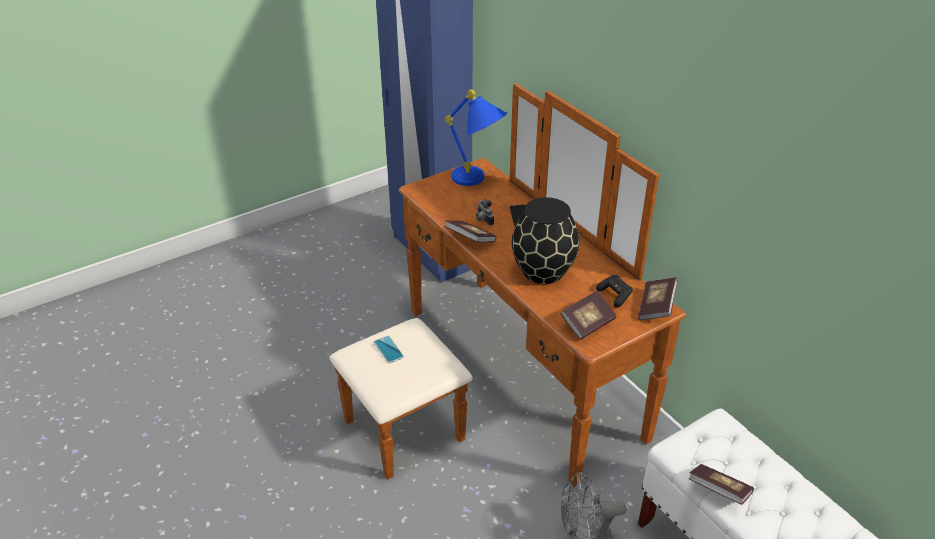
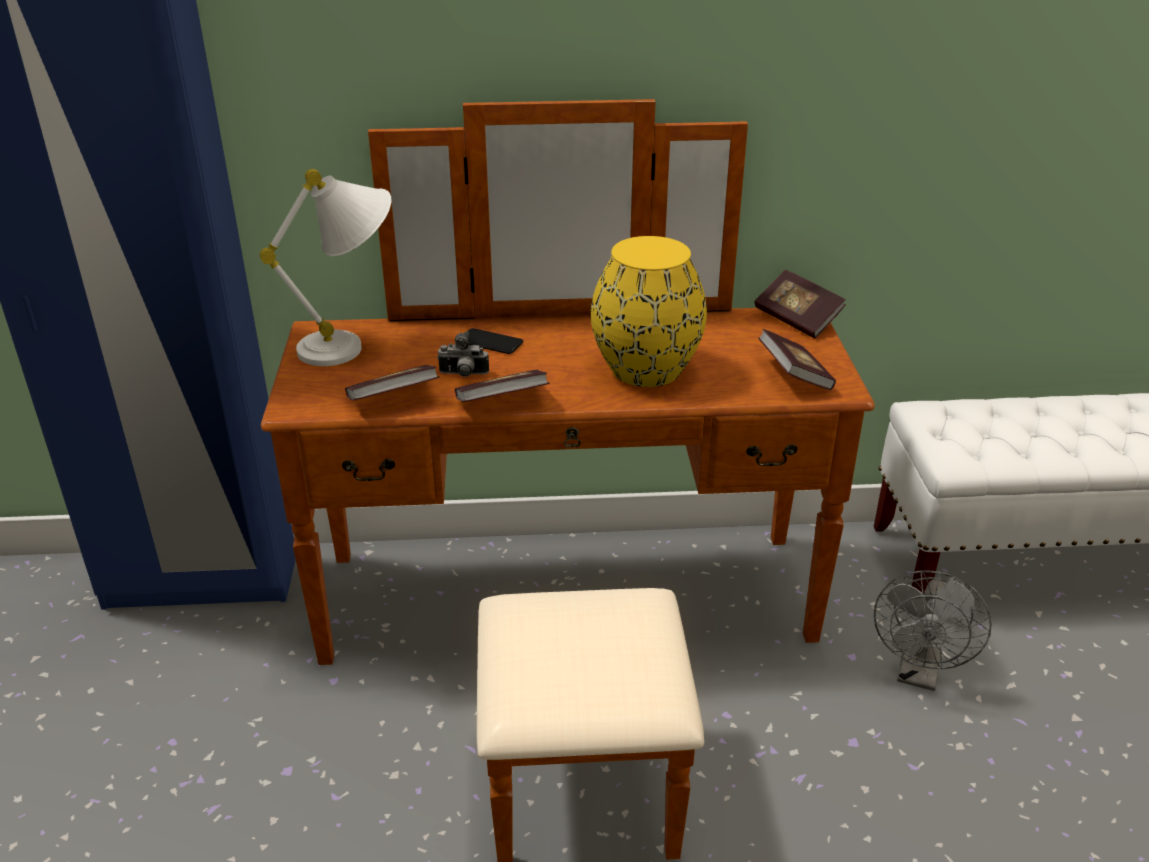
camera: 60 degrees left, 5 degrees down
phone [374,336,404,363] -> none
blue table lamp [445,89,507,186] -> white table lamp [259,169,391,366]
black vase [512,197,579,284] -> yellow vase [591,236,707,387]
black game controller [596,275,633,308] -> none
book [688,464,754,505] -> book moved to [345,365,439,400]

